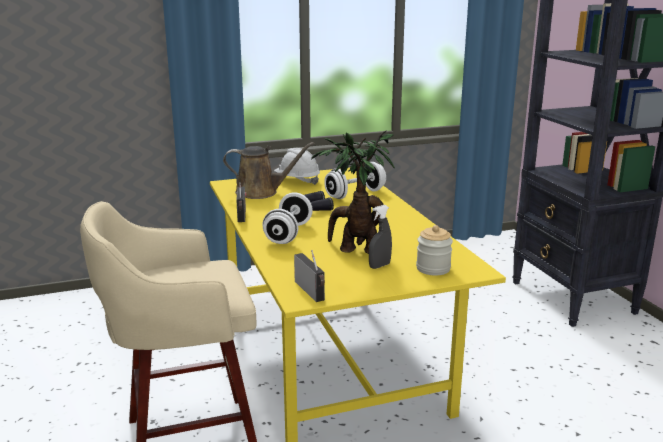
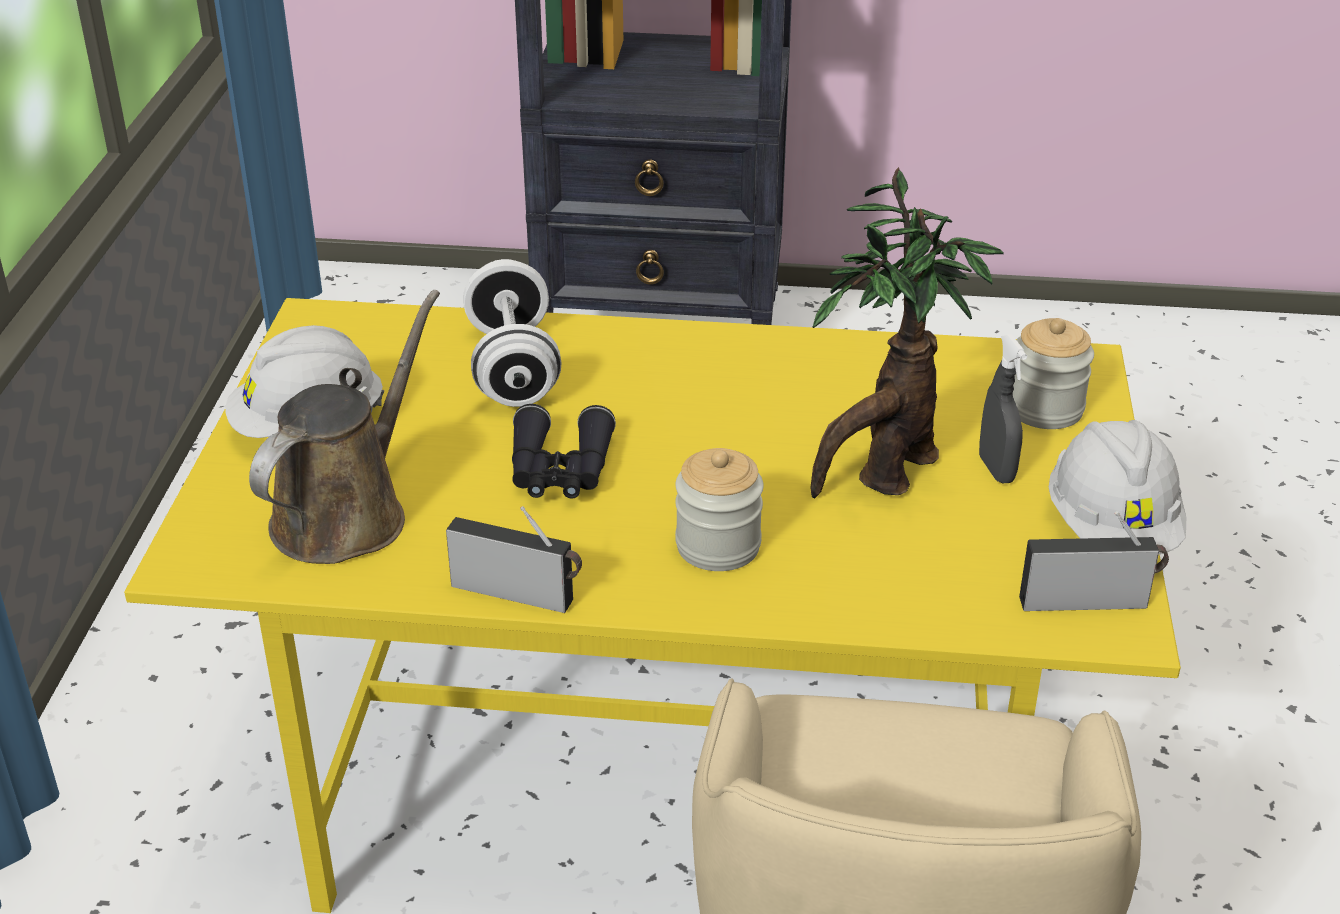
camera: 65 degrees left, 15 degrees up
white dumbbell [262,192,313,244] -> jar [675,448,764,571]
none -> white hard hat [1049,420,1186,554]

